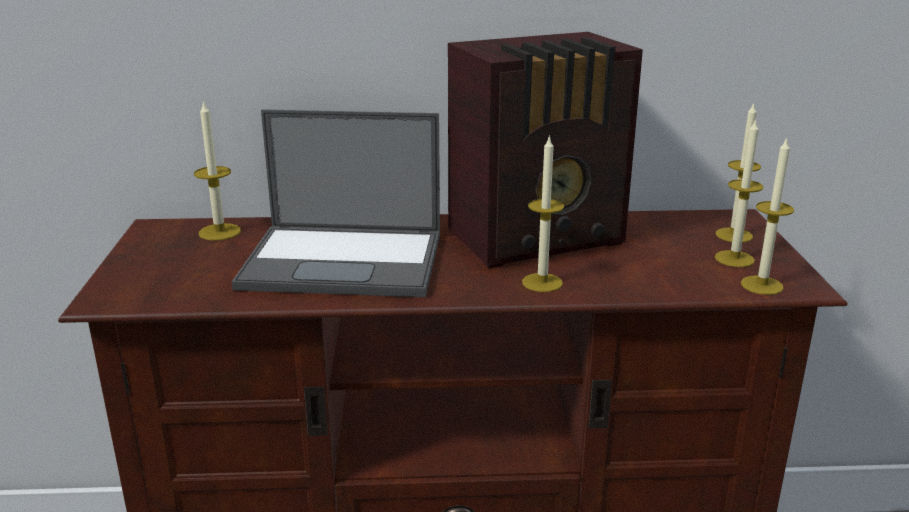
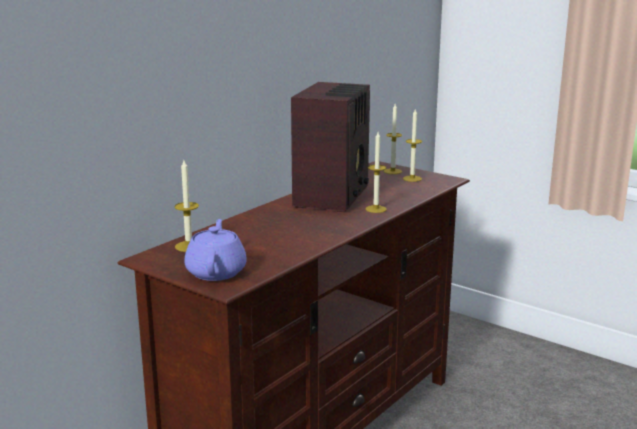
camera: 50 degrees left, 5 degrees down
laptop [232,109,440,297] -> none
candle [741,138,794,295] -> none
none -> purple teapot [184,219,247,281]

